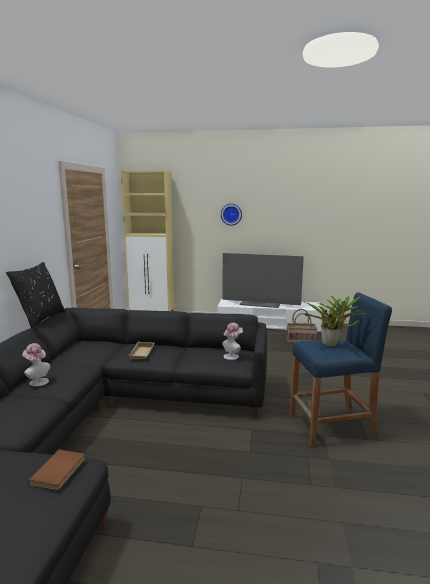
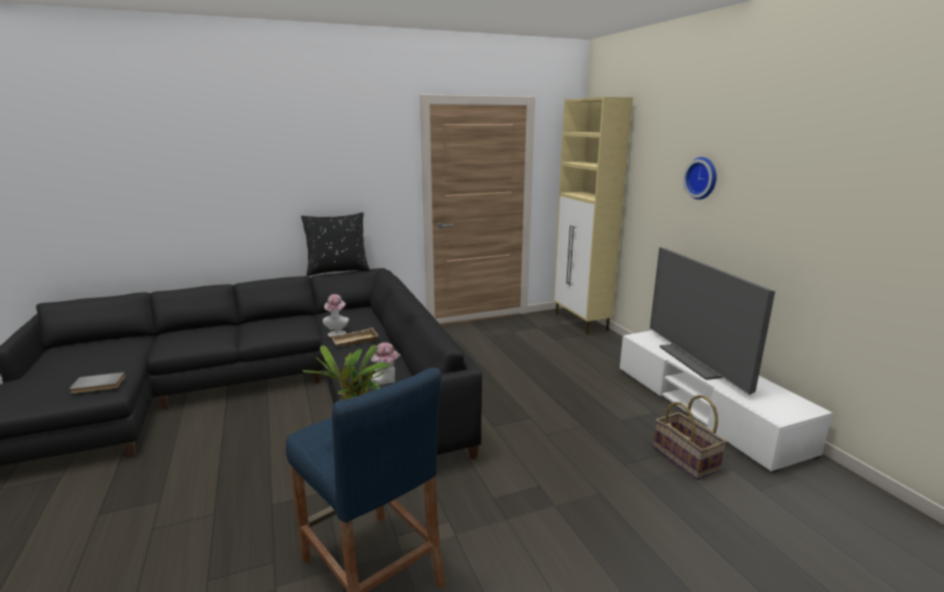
camera: 60 degrees right, 5 degrees up
hat [22,343,50,387] -> hat moved to [323,294,349,338]
brown book [28,450,85,490] -> grey book [69,372,126,394]

